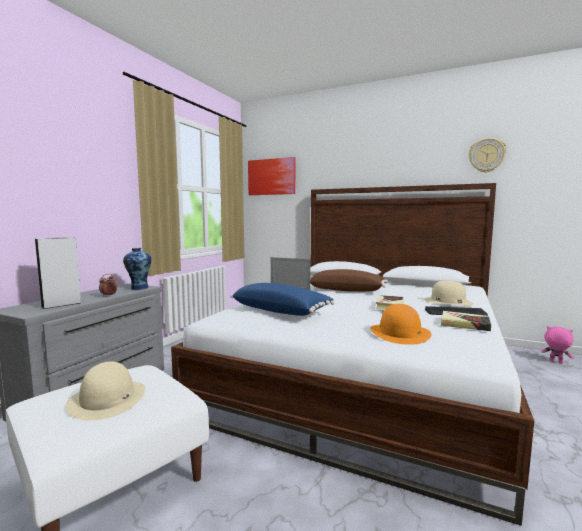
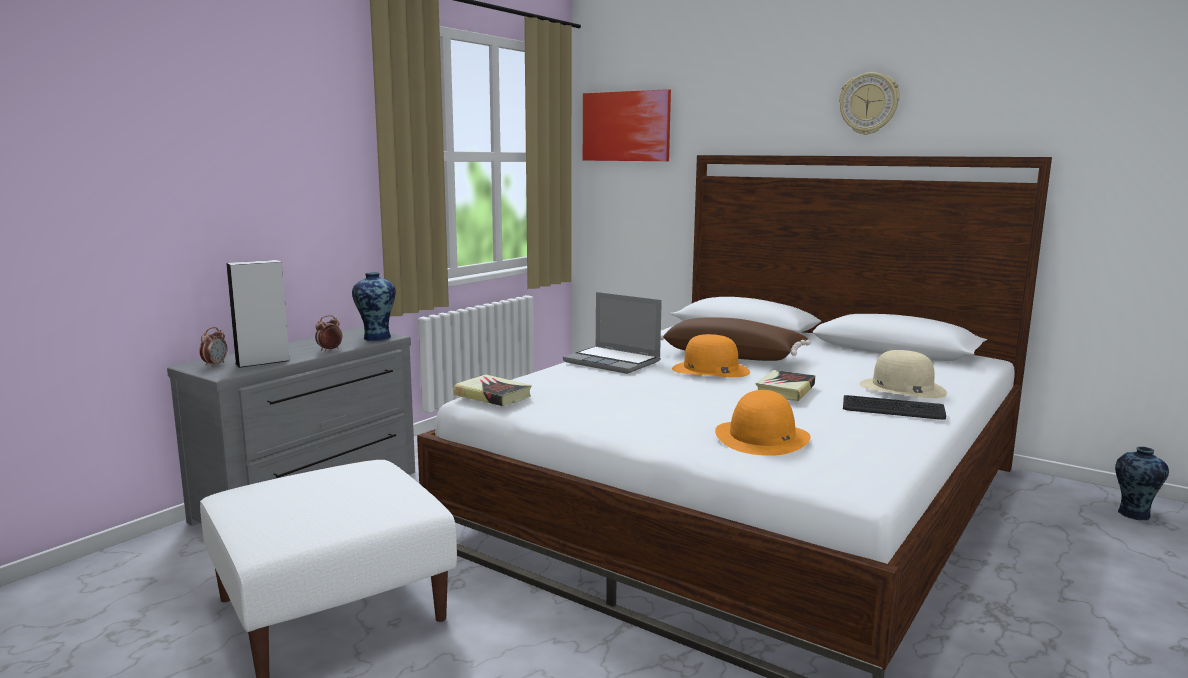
camera: 10 degrees right, 5 degrees up
beige hat [66,362,145,421] -> none
blue pillow [231,283,335,316] -> none
book [441,311,491,331] -> book moved to [453,374,532,406]
wall clock [469,138,507,173] -> wall clock moved to [839,72,900,135]
pink plush toy [541,326,574,364] -> vase [1115,447,1169,520]
none -> alarm clock [199,327,227,367]
none -> orange hat [672,334,750,377]

